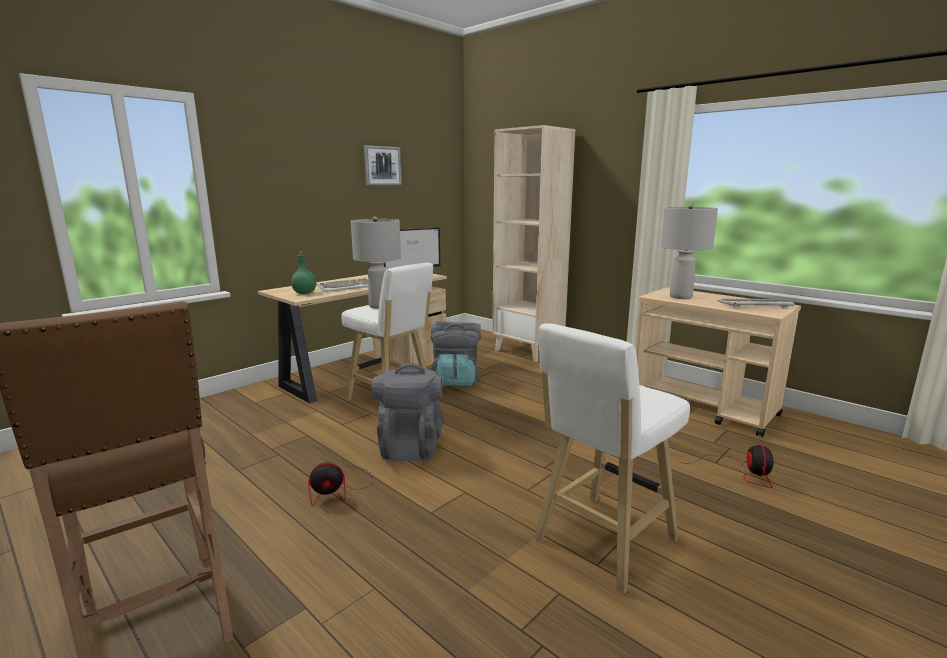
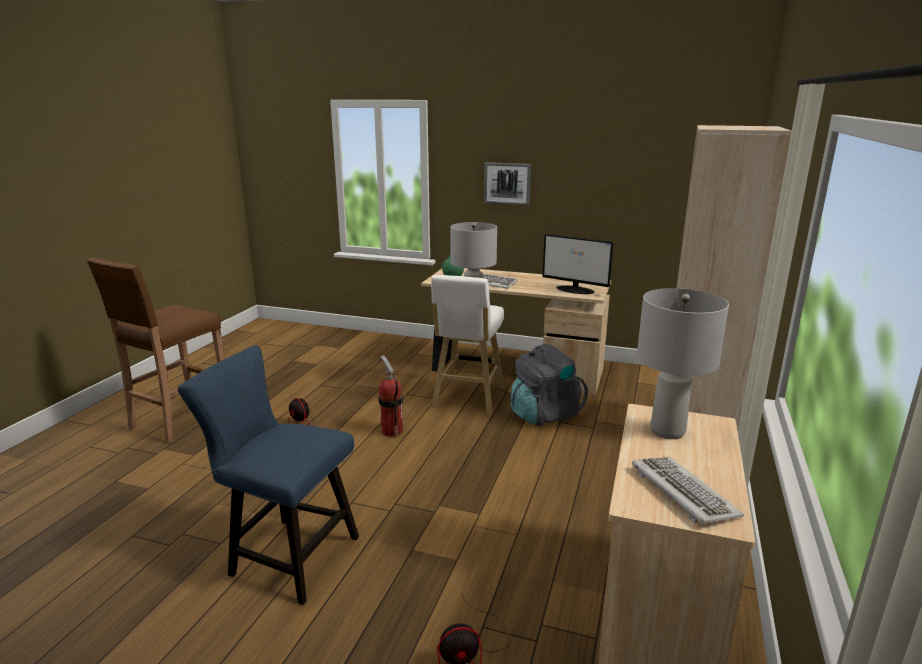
camera: 65 degrees right, 5 degrees up
picture [364,145,402,186] -> picture moved to [484,162,531,206]
grey backpack [372,363,444,461] -> fire extinguisher [378,356,403,437]
white stool [534,323,690,594] -> blue chair [178,345,359,605]

